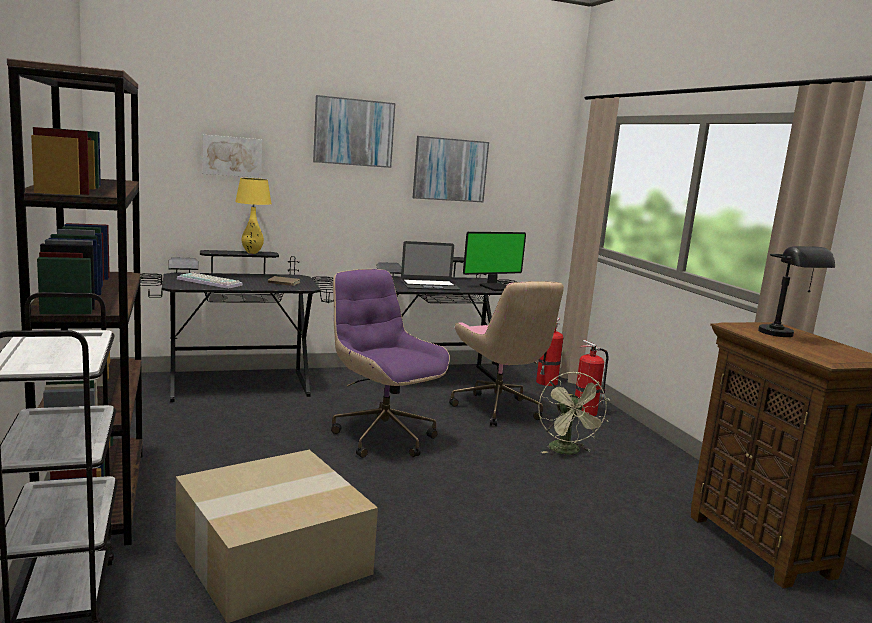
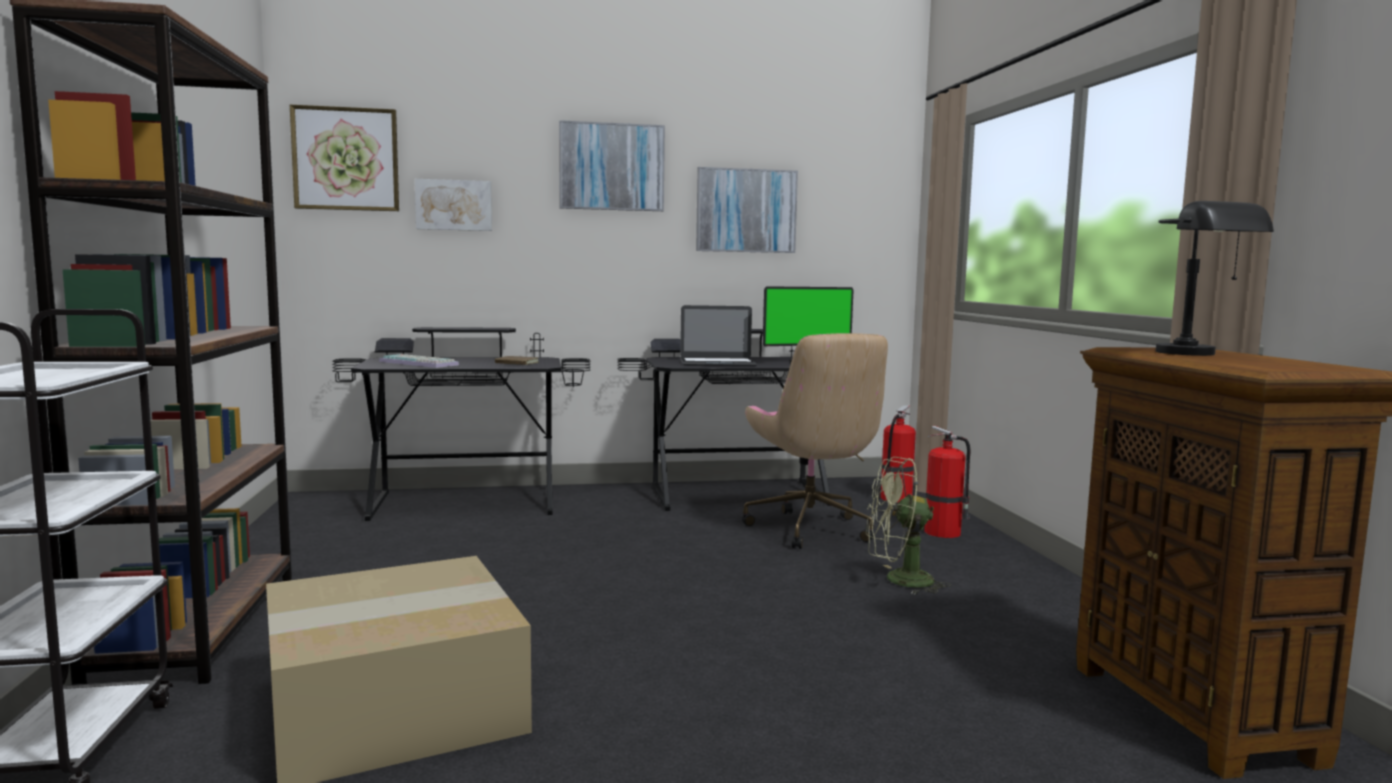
camera: 10 degrees right, 5 degrees down
yellow table lamp [235,178,272,254] -> none
purple office chair [331,269,450,458] -> none
green fan [538,372,610,455] -> green fan turned 90 degrees clockwise [866,457,951,595]
none -> picture [290,104,399,211]

